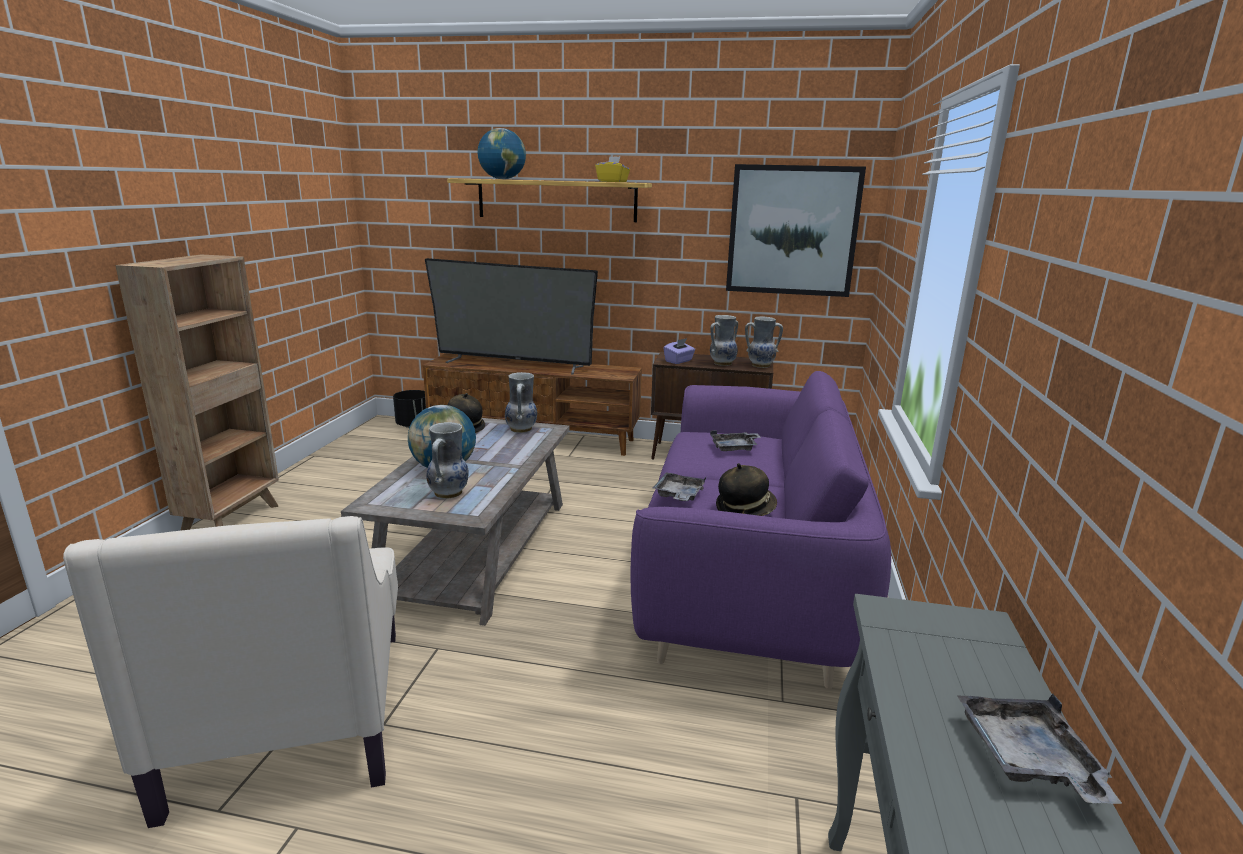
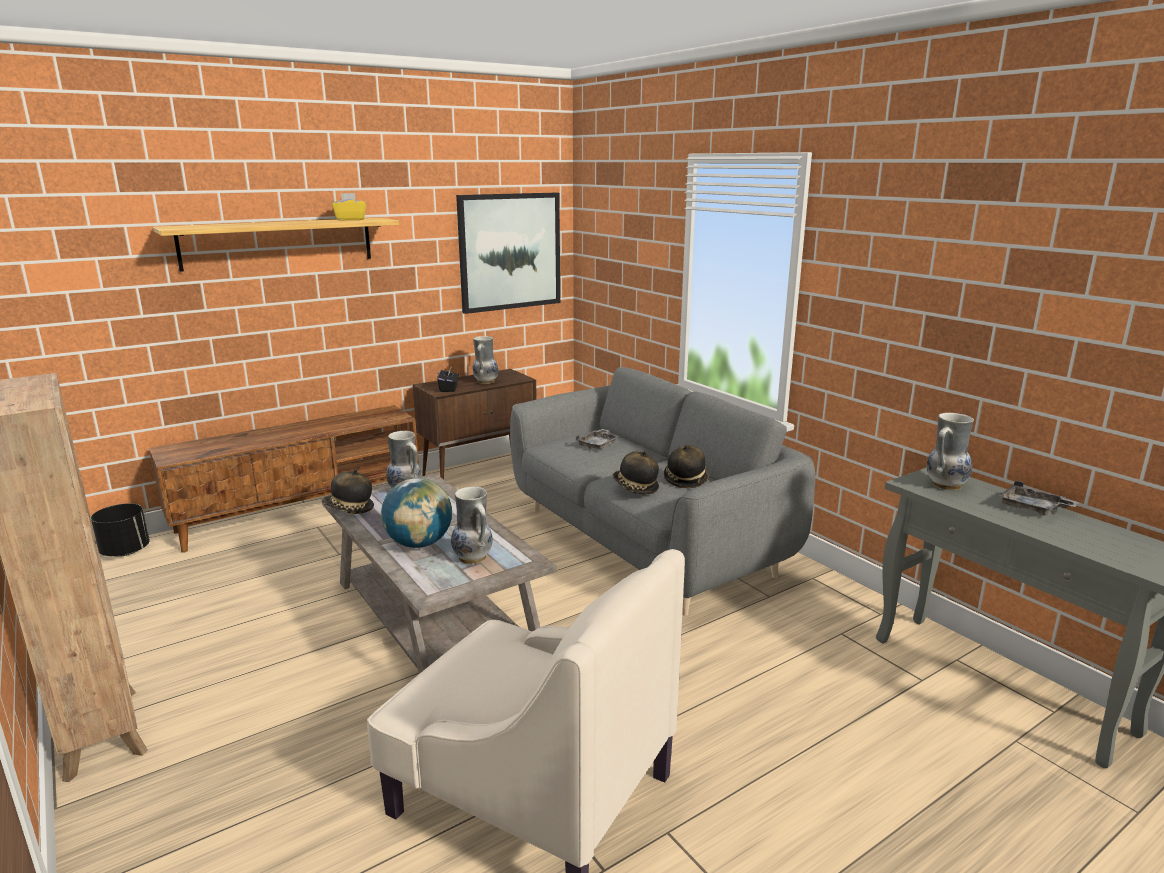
camera: 45 degrees left, 0 degrees up
television [425,258,598,374] -> none
globe [477,128,526,179] -> none
purple sofa [630,371,891,689] -> grey sofa [510,367,815,616]
grey tray [653,472,706,501] -> hat [612,451,659,495]
purple tissue box [663,338,695,364] -> black tissue box [438,366,459,392]
vase [745,317,783,368] -> vase moved to [927,413,974,490]

